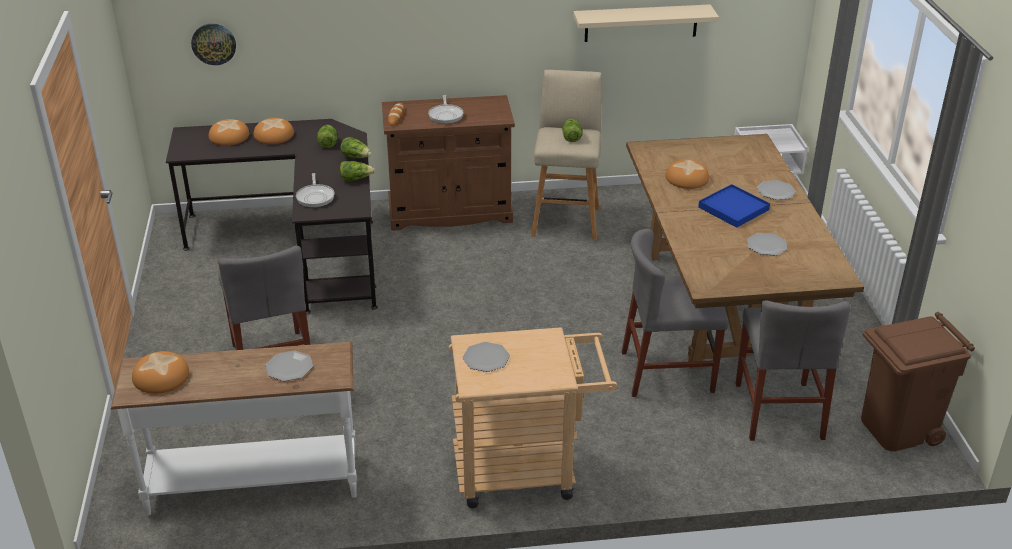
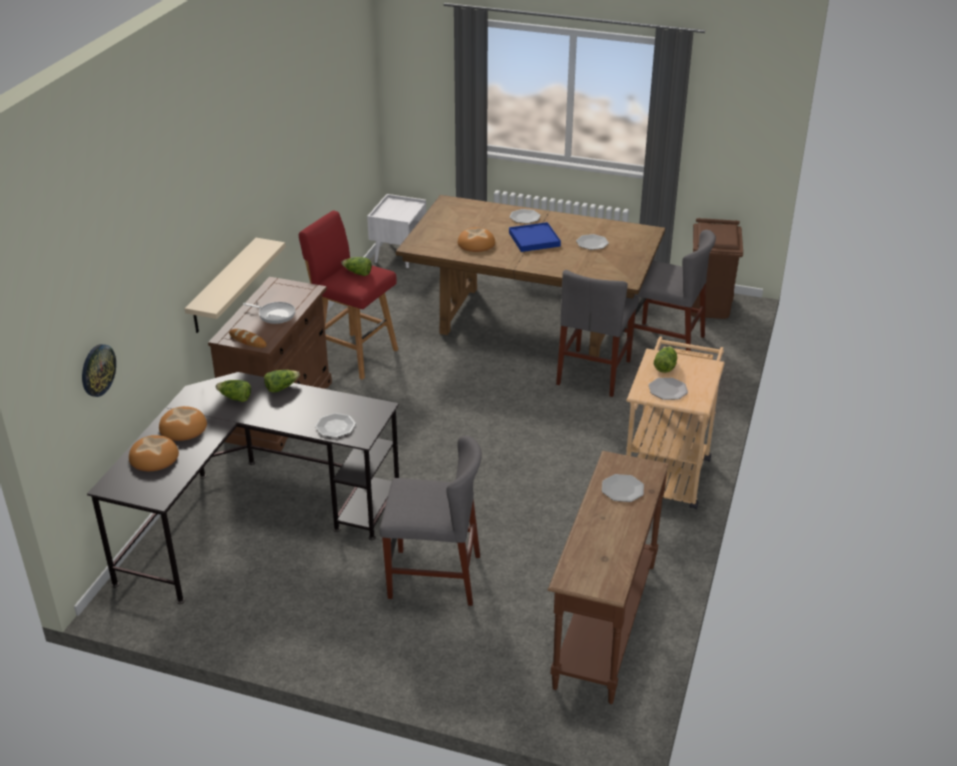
camera: 65 degrees left, 0 degrees up
white console table [111,342,357,516] -> brown console table [547,451,669,704]
bread [132,351,189,394] -> none
frying pan [296,173,335,207] -> plate [315,413,356,438]
lettuce [340,161,375,181] -> lettuce moved to [654,346,677,373]
beige stool [531,70,602,240] -> red stool [299,210,398,380]
beige shelf [573,4,719,42] -> beige shelf moved to [185,238,286,333]

